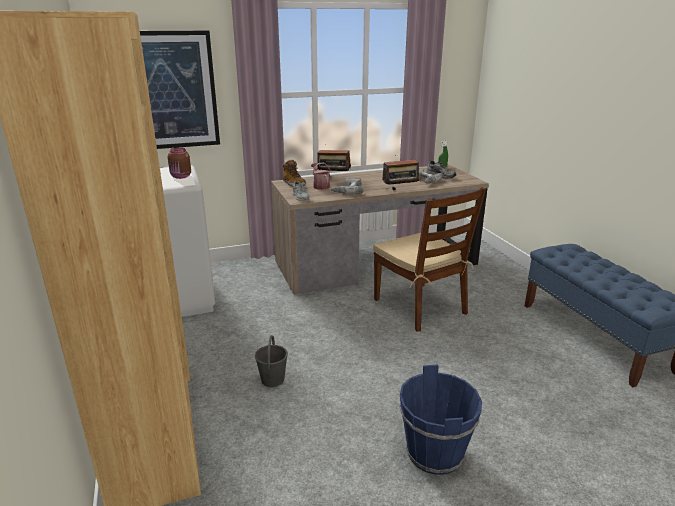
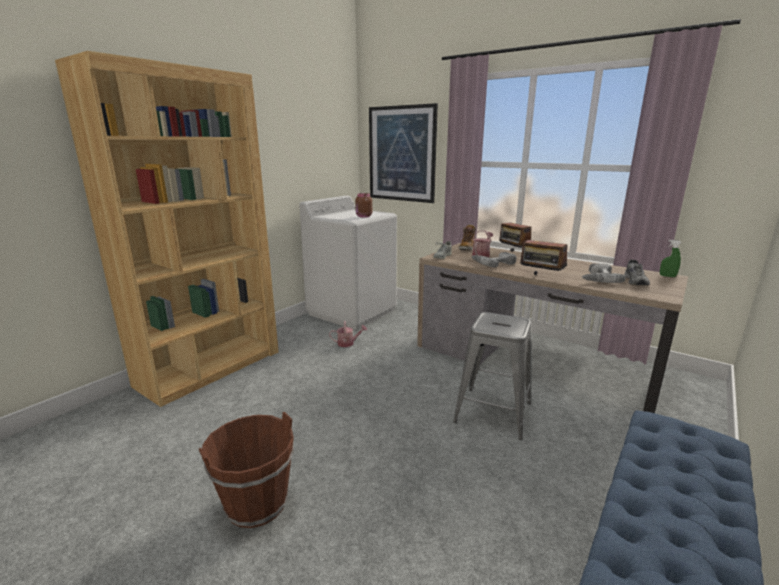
camera: 55 degrees right, 5 degrees down
grey bucket [255,335,288,387] -> none
brown chair [373,187,486,332] -> grey stool [453,312,531,440]
blue bucket [399,364,482,475] -> brown bucket [199,412,294,528]
none -> watering can [329,321,367,347]

